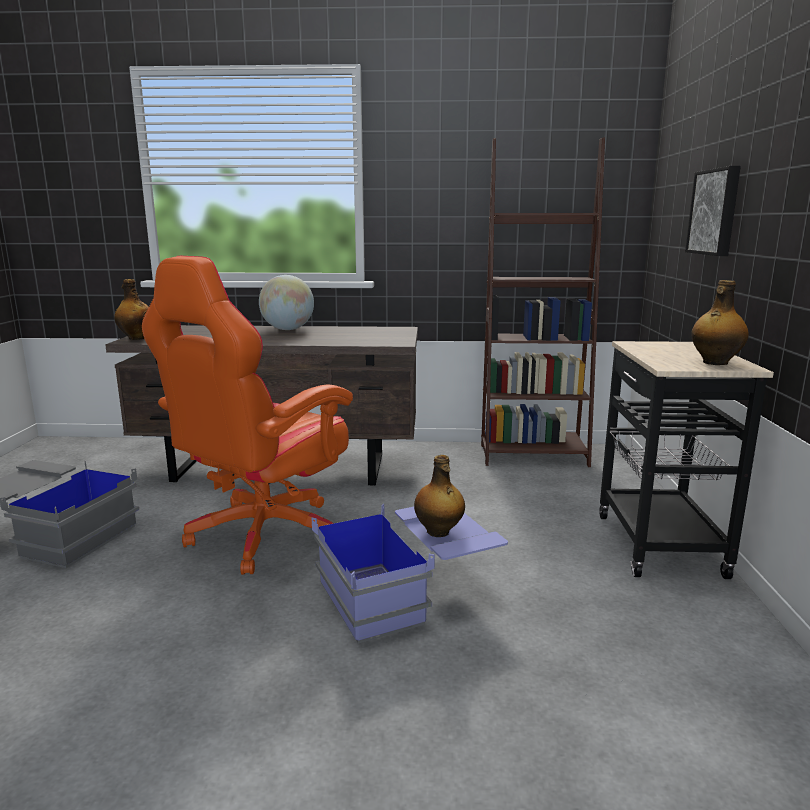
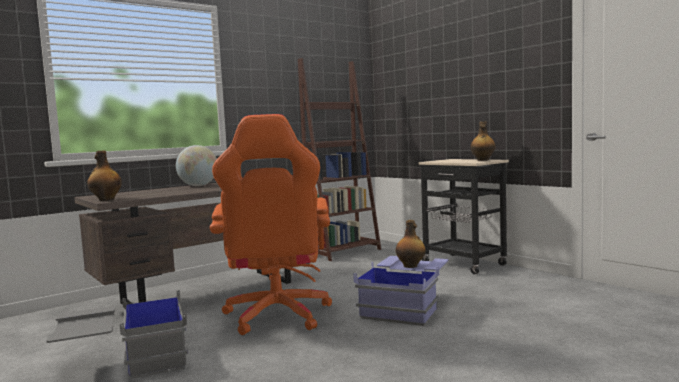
camera: 40 degrees left, 10 degrees down
picture [685,166,741,256] -> none

